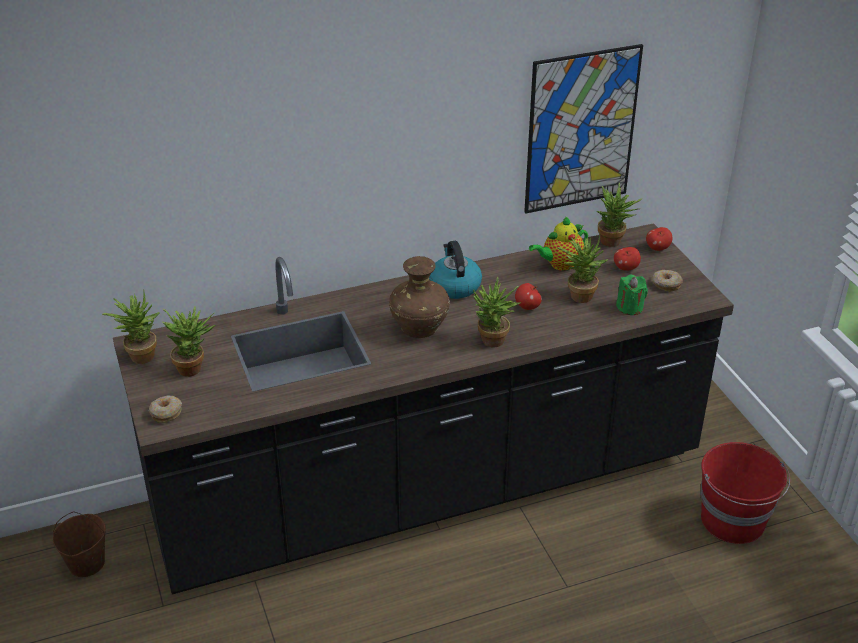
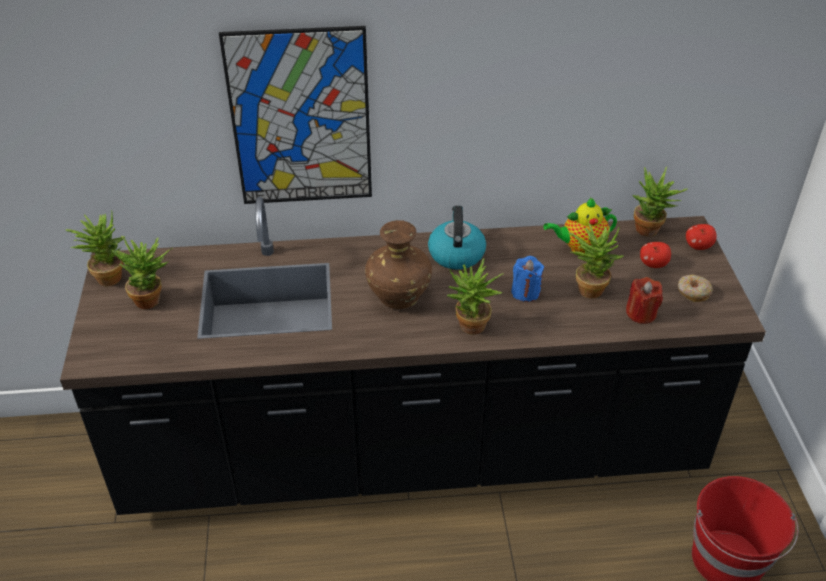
camera: 15 degrees right, 5 degrees up
brown bucket [53,512,106,577] -> none
donut [149,396,182,423] -> none
apple [515,283,542,310] -> blue candle [511,256,544,302]
picture [524,44,643,213] -> picture moved to [219,26,372,204]
green candle [616,274,648,315] -> red candle [626,277,663,324]

